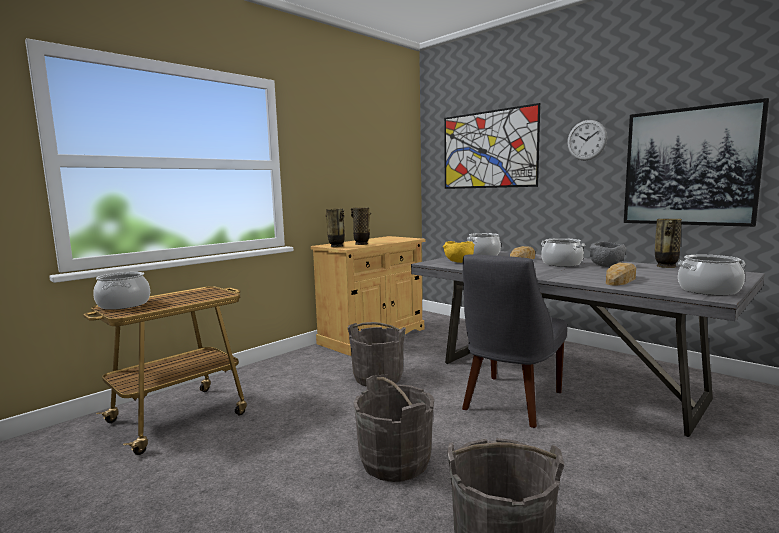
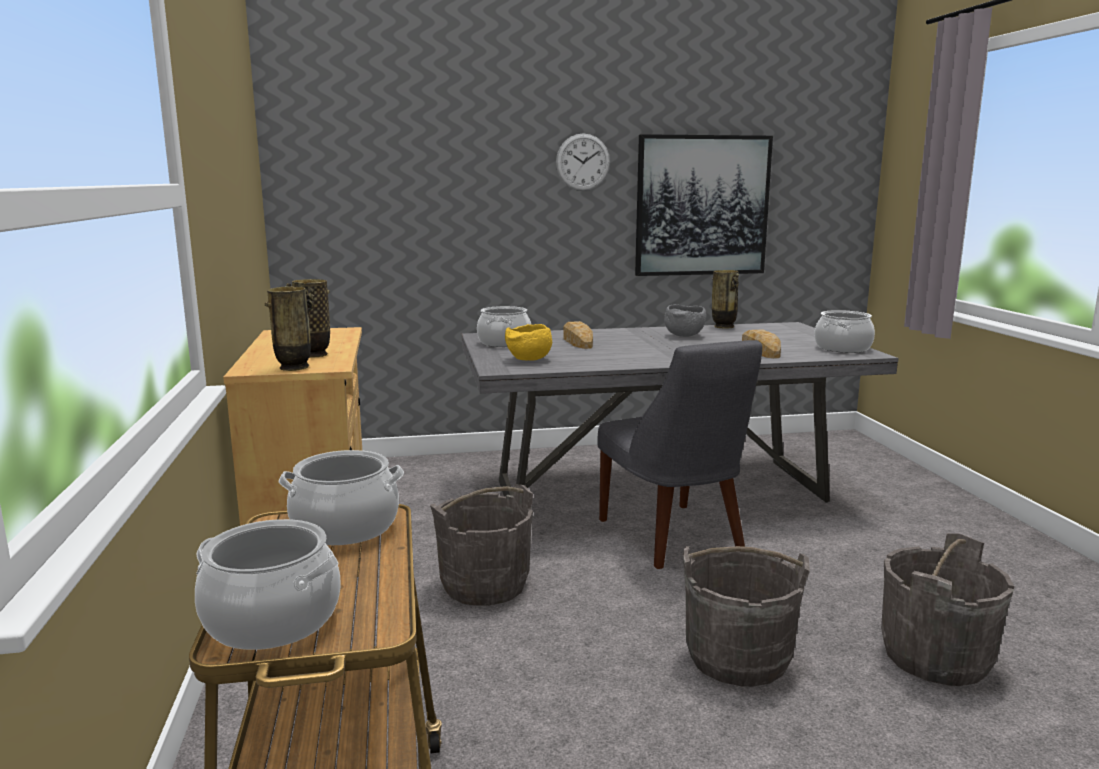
camera: 55 degrees left, 5 degrees up
picture [444,103,540,189] -> none
cooking pot [541,238,585,267] -> cooking pot moved to [279,450,404,545]

